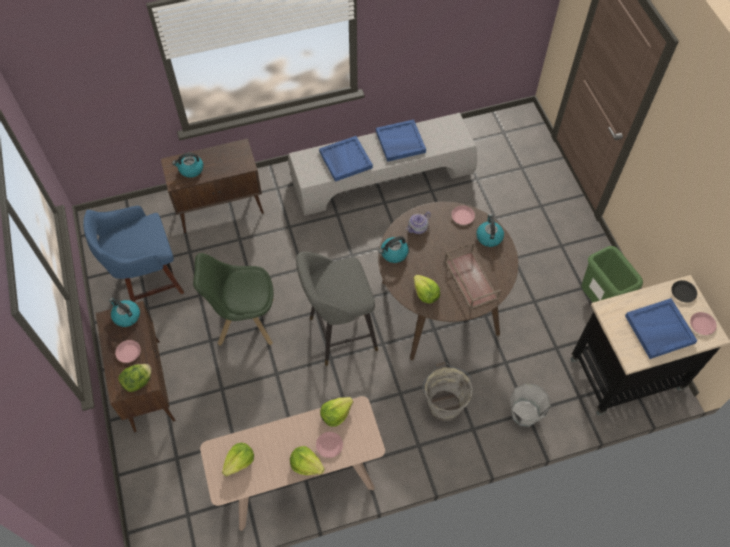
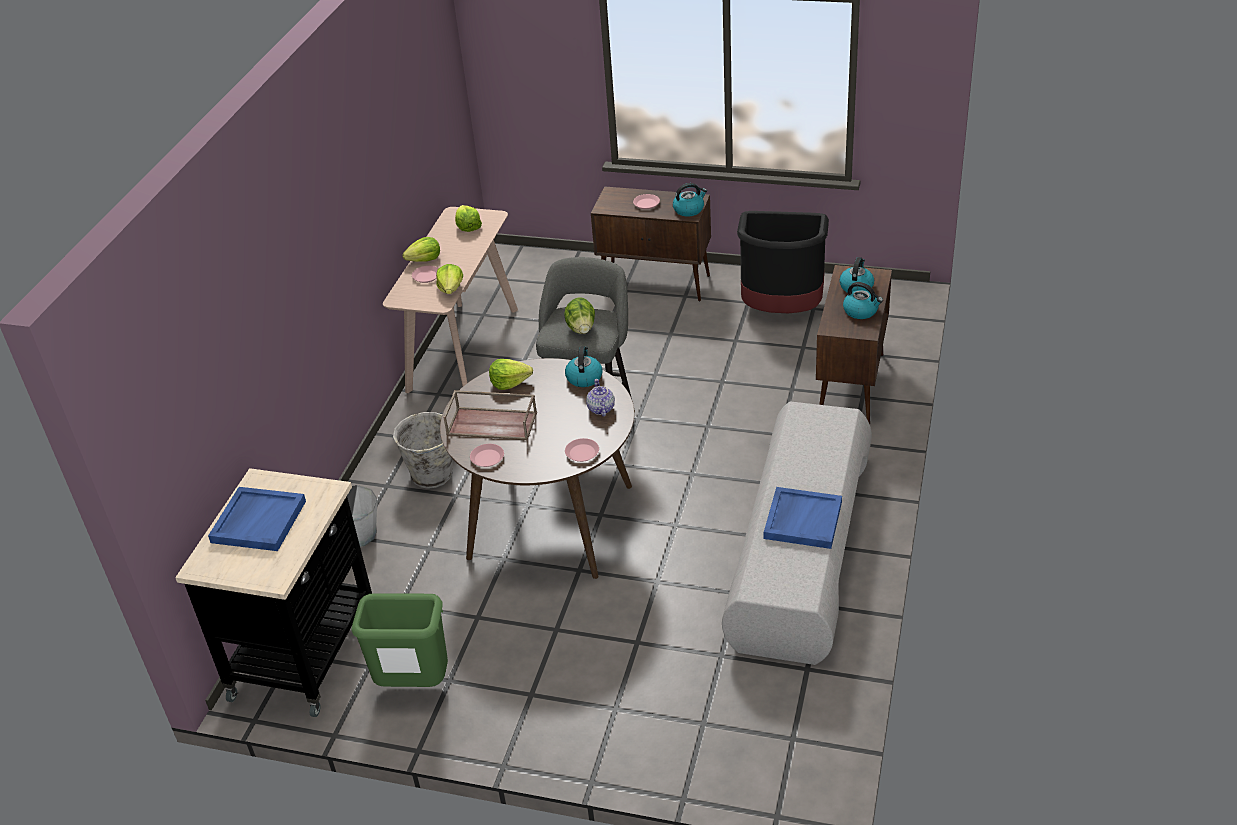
camera: 125 degrees right, 20 degrees down
blue stool [83,206,184,303] -> black trash can [737,211,829,313]
lettuce [118,364,152,392] -> lettuce moved to [564,298,595,334]
green chair [193,253,273,345] -> none
blue tray [319,136,373,182] -> none
kettle [476,214,504,247] -> kettle moved to [843,282,883,319]
black plate [671,280,697,302] -> none
pink plate [690,312,717,335] -> pink plate moved to [470,444,504,467]

